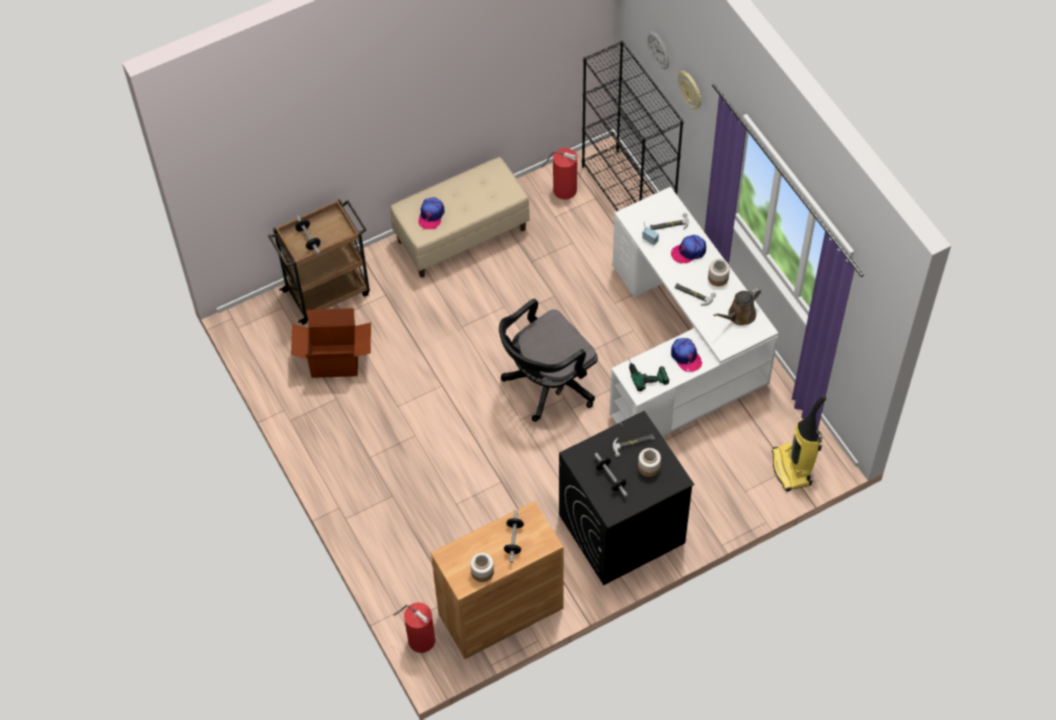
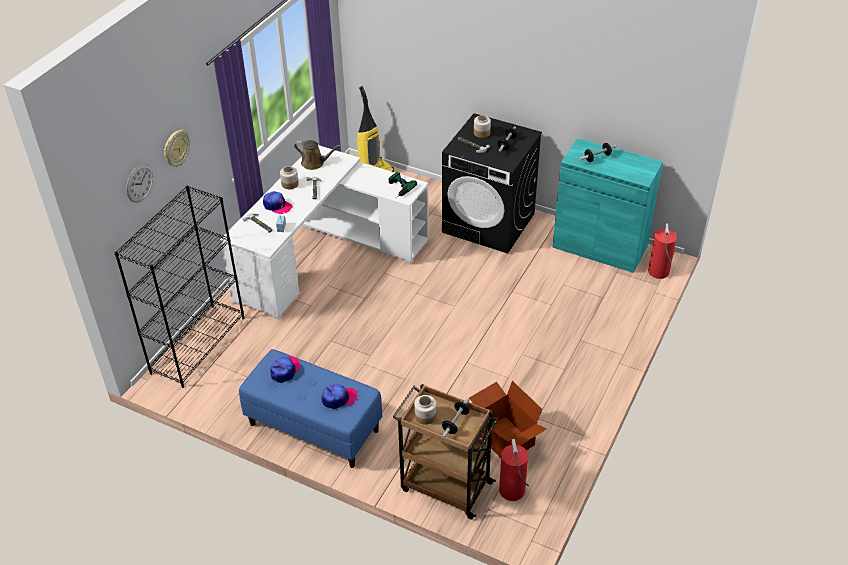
camera: 125 degrees left, 15 degrees down
beige bench [390,157,530,278] -> blue bench [239,349,382,468]
brown cabinet [431,501,564,659] -> turquoise cabinet [553,138,663,273]
jar [470,552,494,582] -> jar moved to [414,395,436,425]
black office chair [499,298,598,422] -> none
fire extinguisher [542,148,577,200] -> fire extinguisher moved to [499,439,529,501]
cap [671,338,702,372] -> cap moved to [271,357,301,383]

